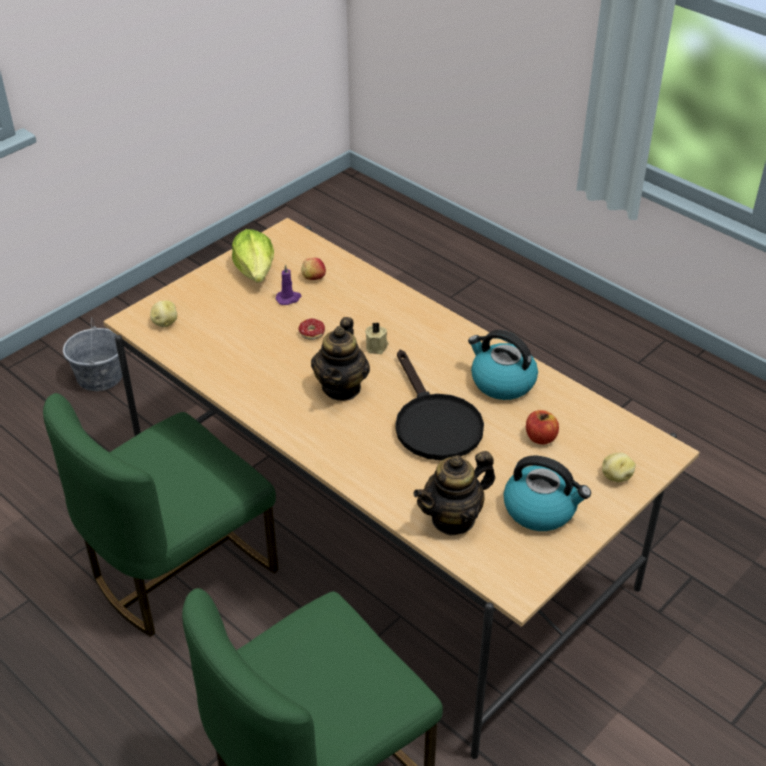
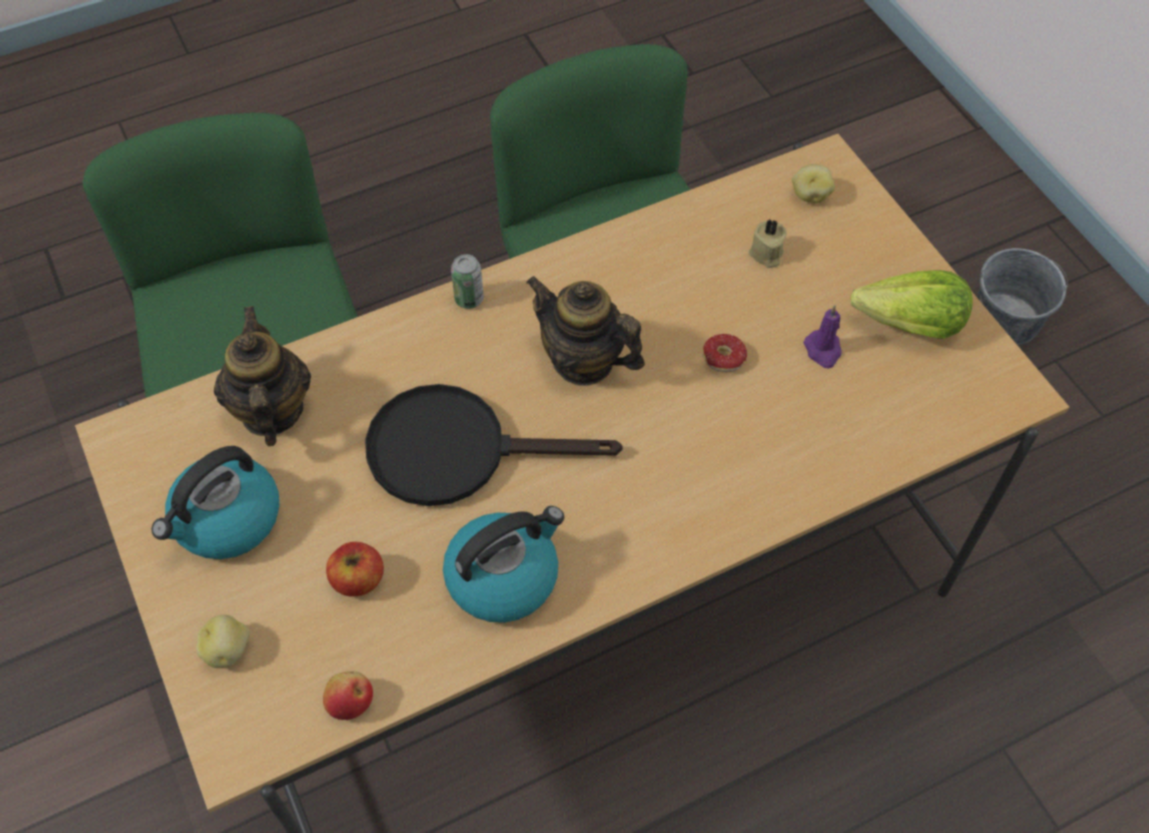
camera: 110 degrees right, 15 degrees up
apple [301,258,326,280] -> apple moved to [323,671,373,720]
beige candle [365,322,389,354] -> beige candle moved to [749,219,787,268]
none -> can [451,254,484,309]

